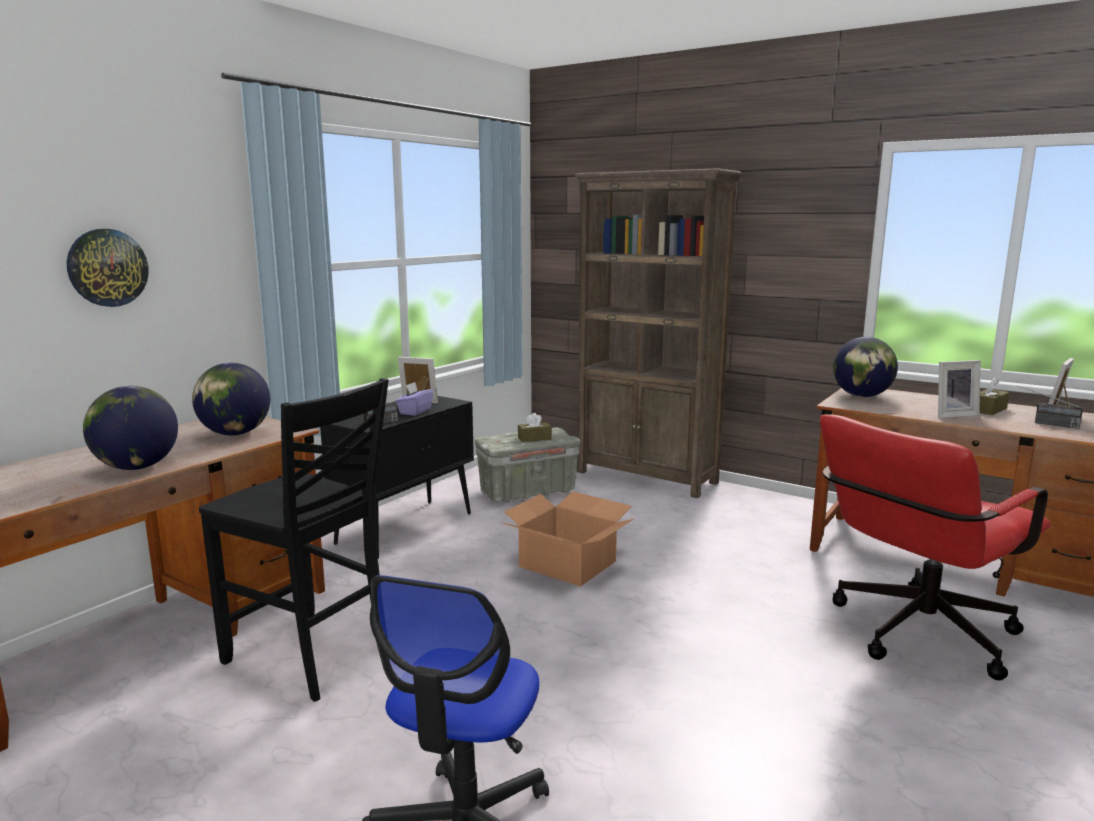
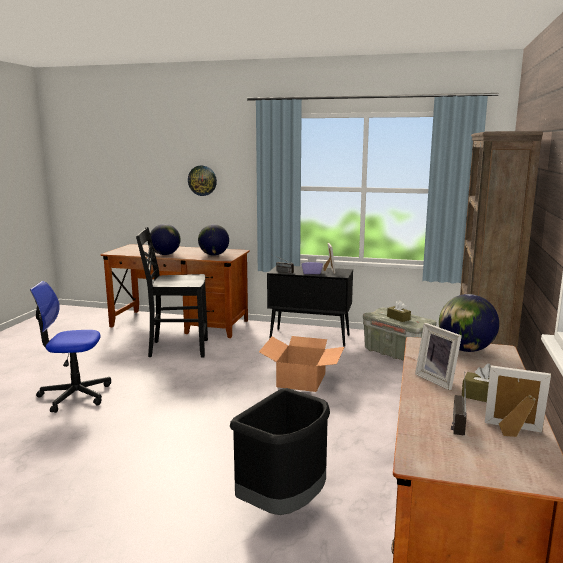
camera: 70 degrees right, 0 degrees up
black chair [199,378,389,702] -> black chair turned 75 degrees clockwise [136,227,208,358]
red office chair [820,414,1051,681] -> black trash can [230,388,330,515]

